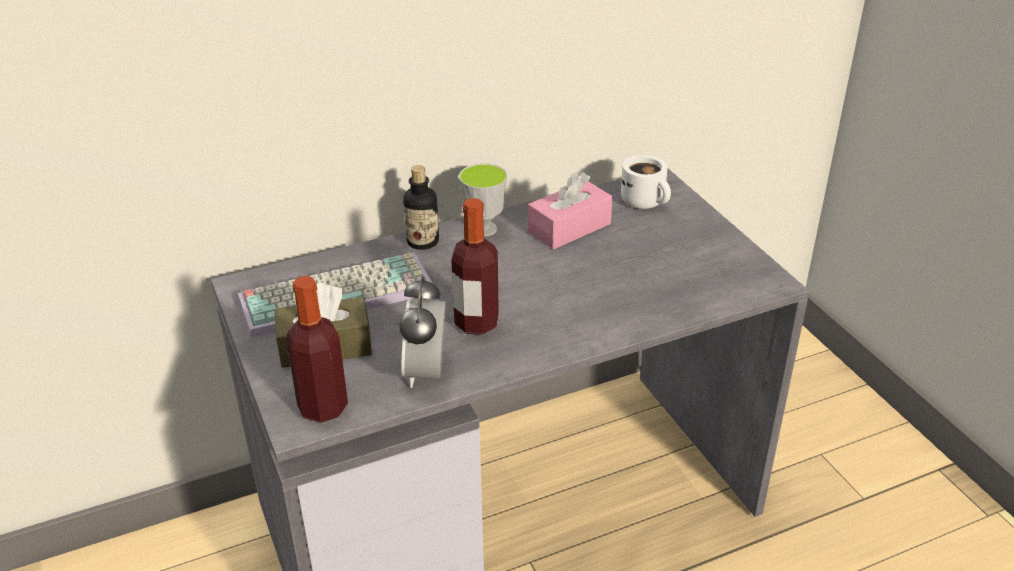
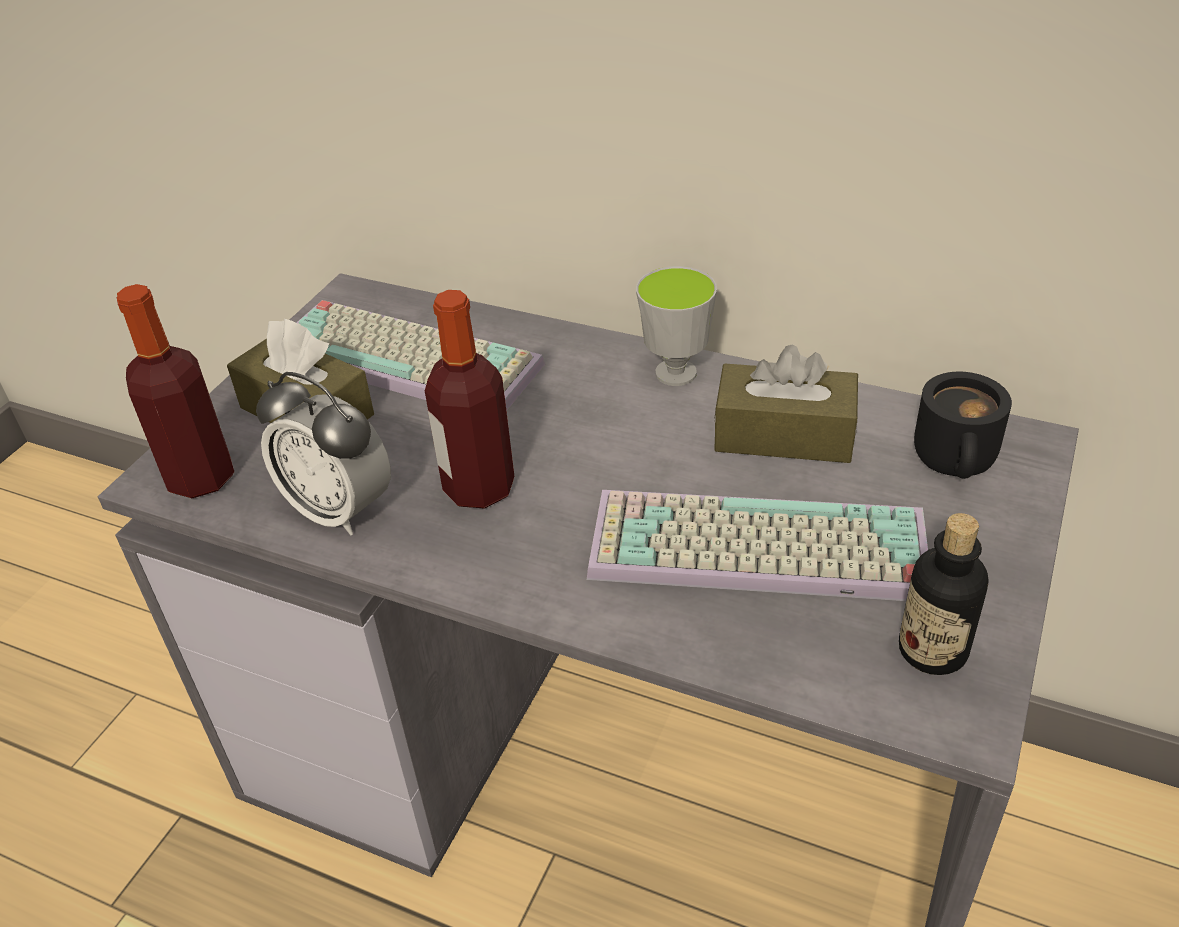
camera: 50 degrees right, 5 degrees up
alarm clock [399,276,446,388] -> alarm clock turned 105 degrees counterclockwise [256,372,391,536]
bottle [403,165,439,250] -> bottle moved to [899,513,989,675]
pink tissue box [528,172,613,250] -> brown tissue box [714,345,858,463]
white mug [621,155,671,209] -> black mug [914,372,1012,479]
none -> keyboard [587,490,928,601]

